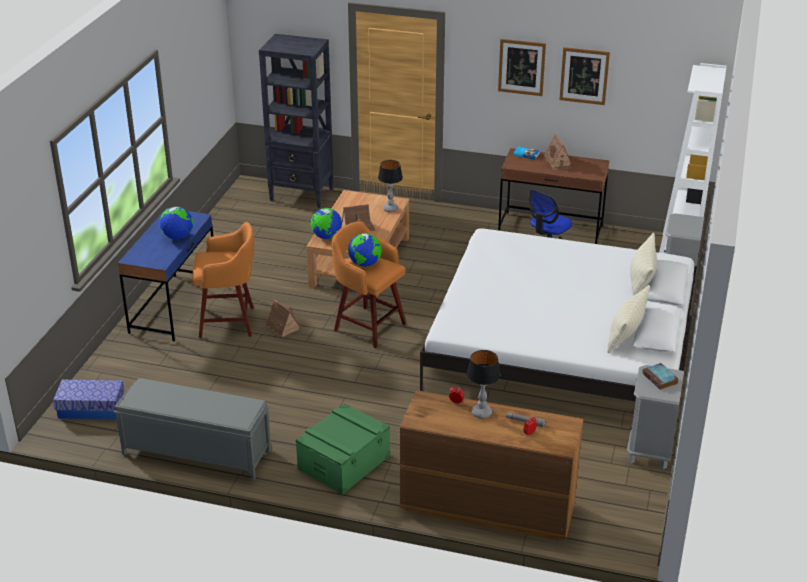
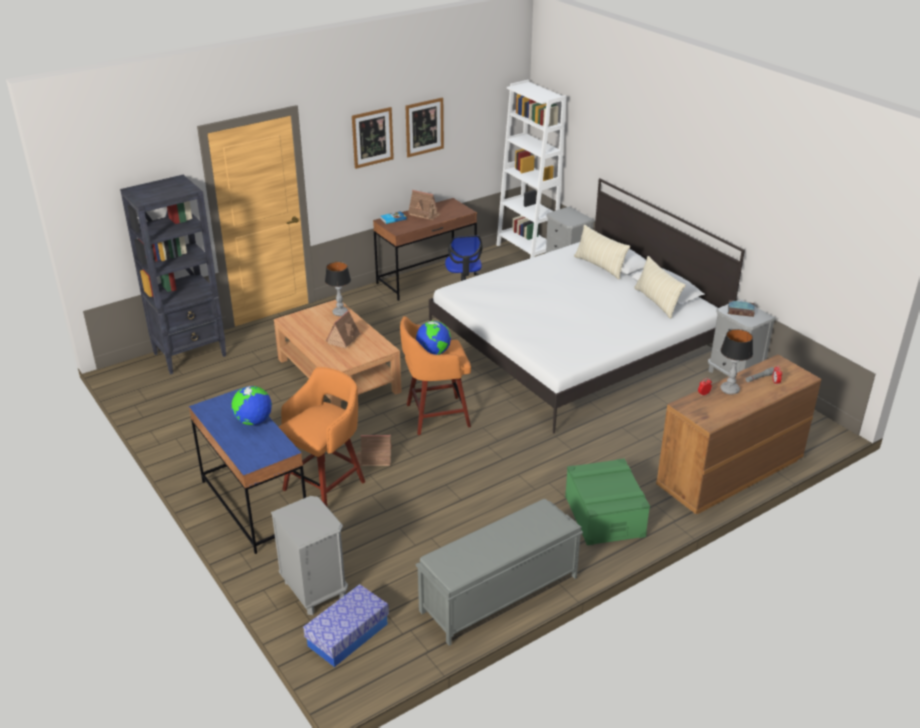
camera: 50 degrees left, 0 degrees up
globe [311,208,342,239] -> none
none -> grey nightstand [271,496,348,615]

